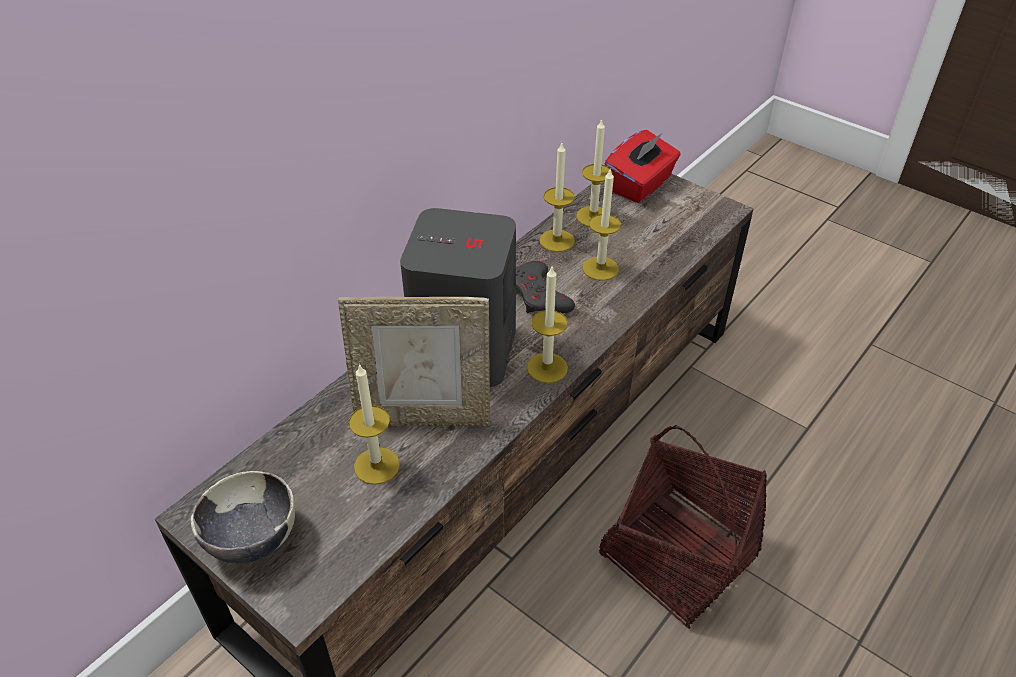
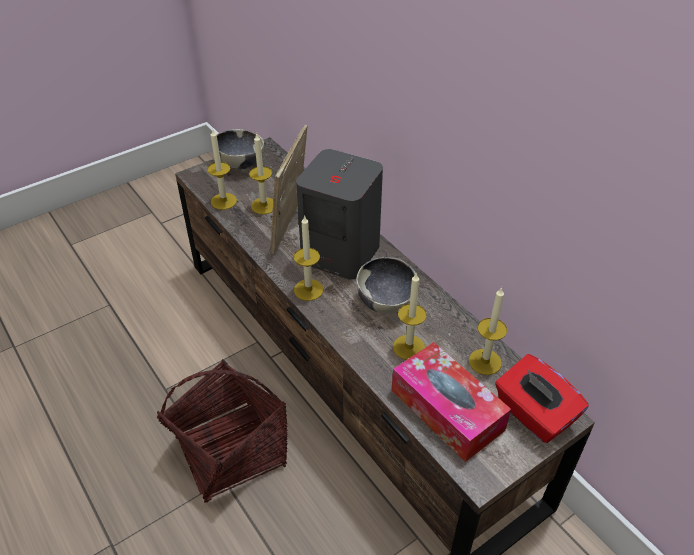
camera: 105 degrees right, 0 degrees up
grey game controller [516,261,575,314] -> bowl [356,257,419,313]
candle [539,143,575,252] -> candle moved to [207,128,237,210]
none -> tissue box [392,342,511,462]

